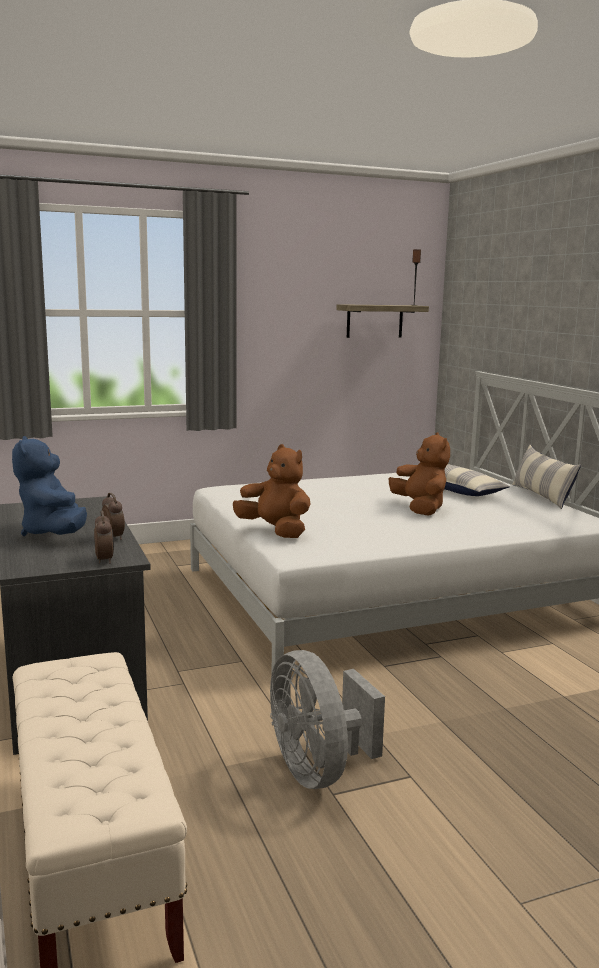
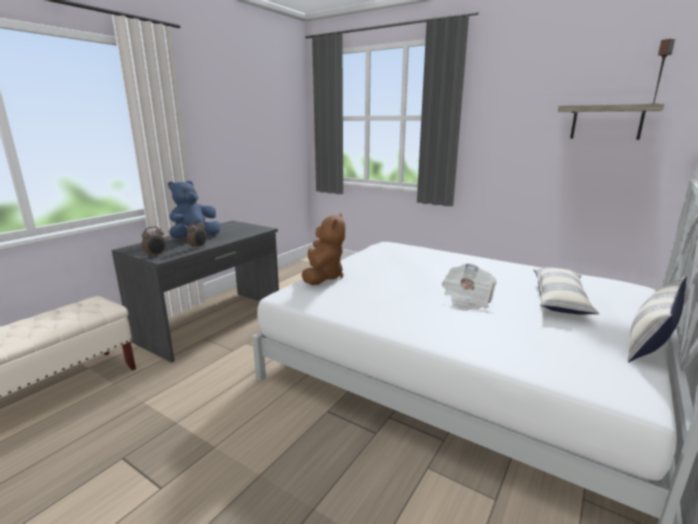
camera: 55 degrees right, 5 degrees up
grey fan [270,650,385,789] -> none
brown plush toy [389,432,450,515] -> newspaper [442,263,497,311]

